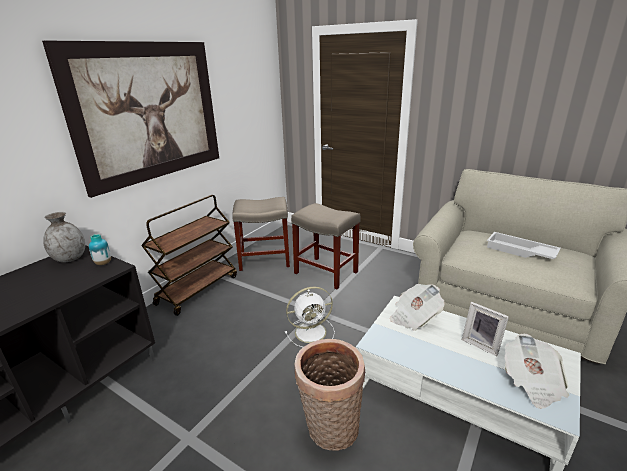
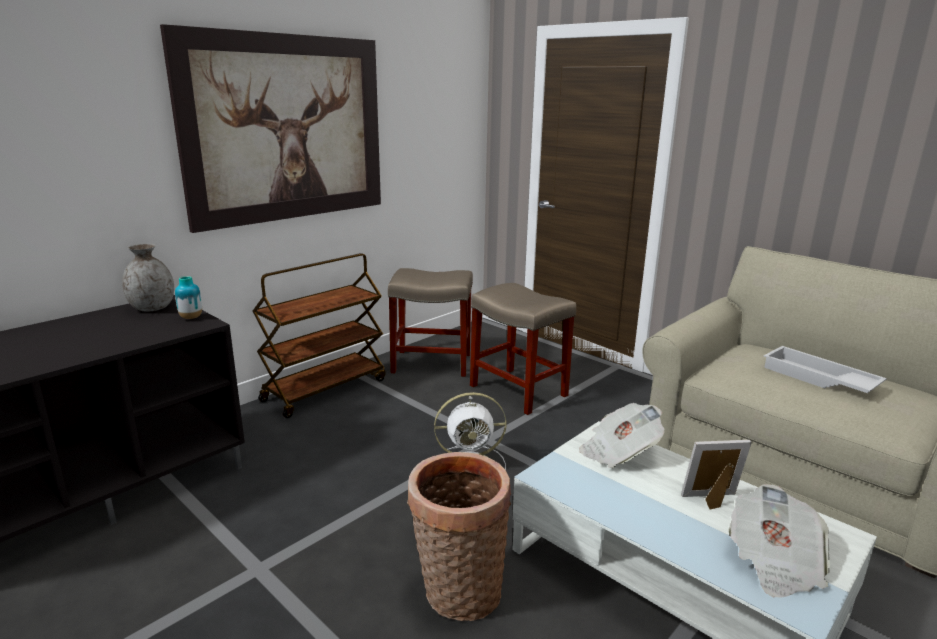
camera: 10 degrees right, 5 degrees down
picture frame [462,302,509,356] -> picture frame turned 120 degrees clockwise [681,440,752,510]

